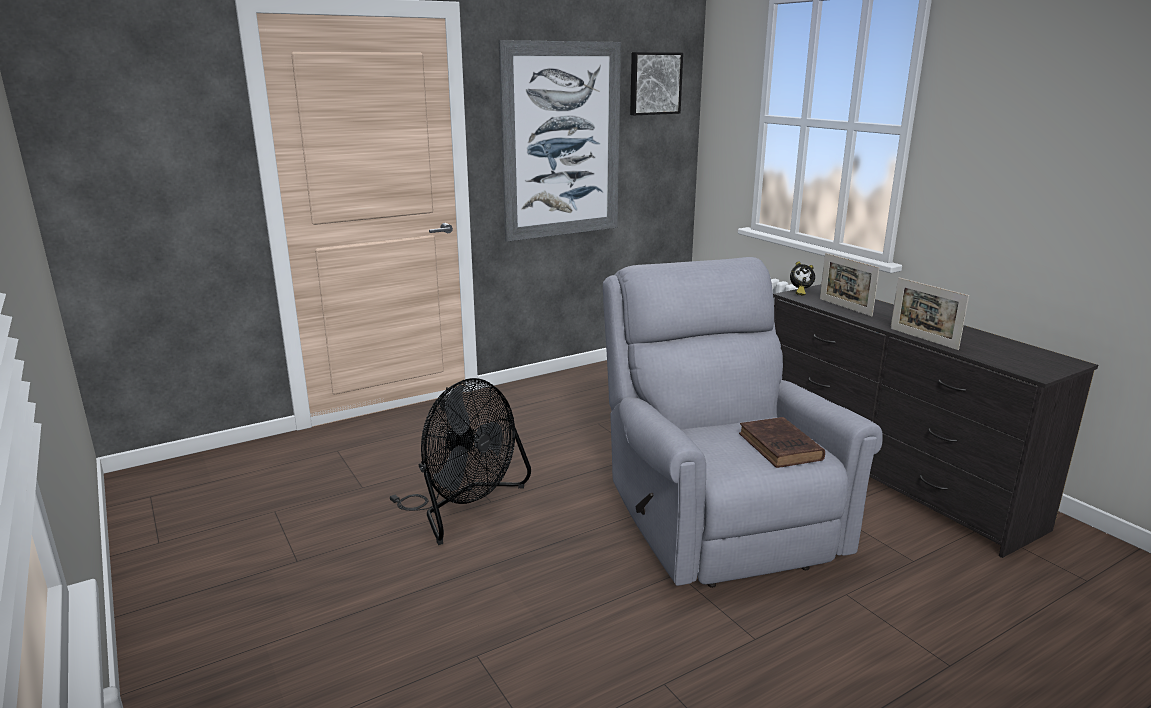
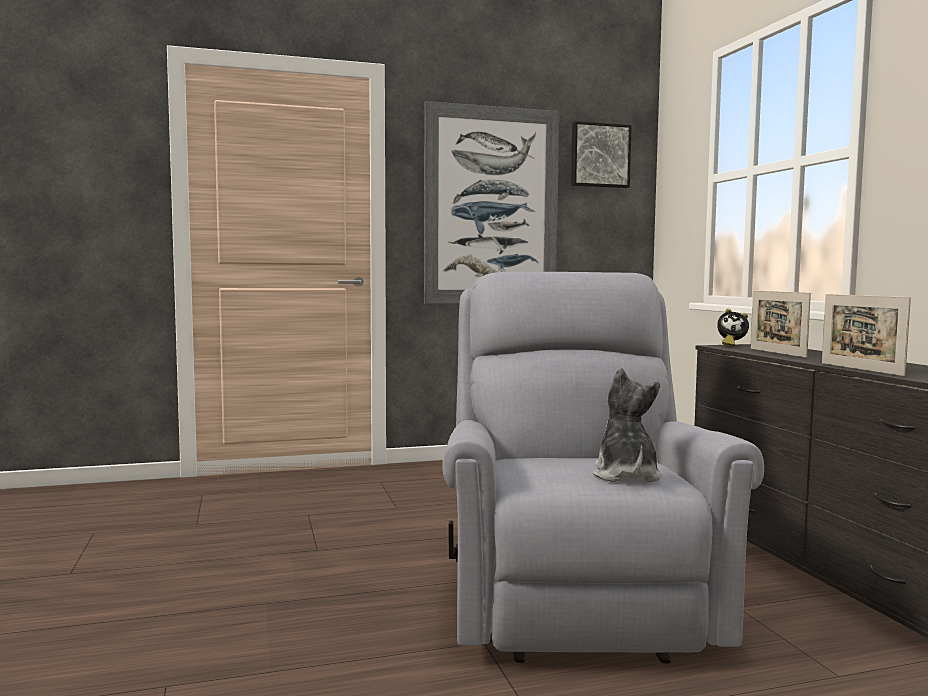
camera: 15 degrees right, 15 degrees down
black fan [390,378,531,545] -> none
brown book [739,417,825,468] -> plush toy [593,368,661,482]

